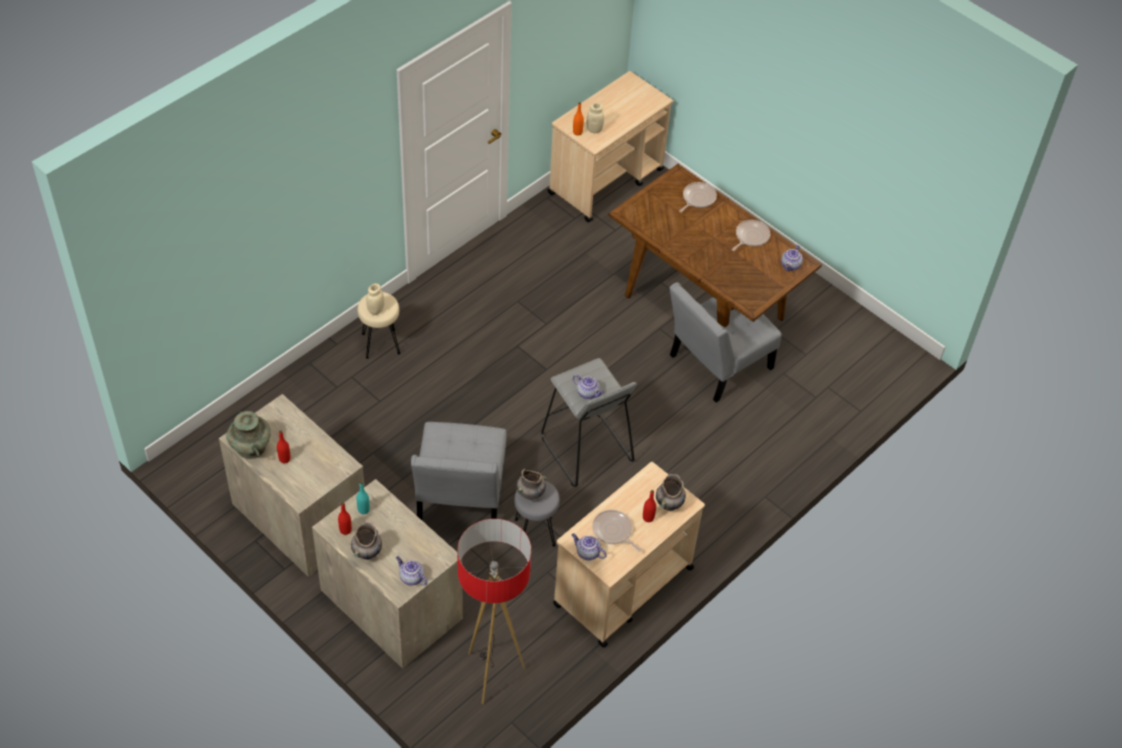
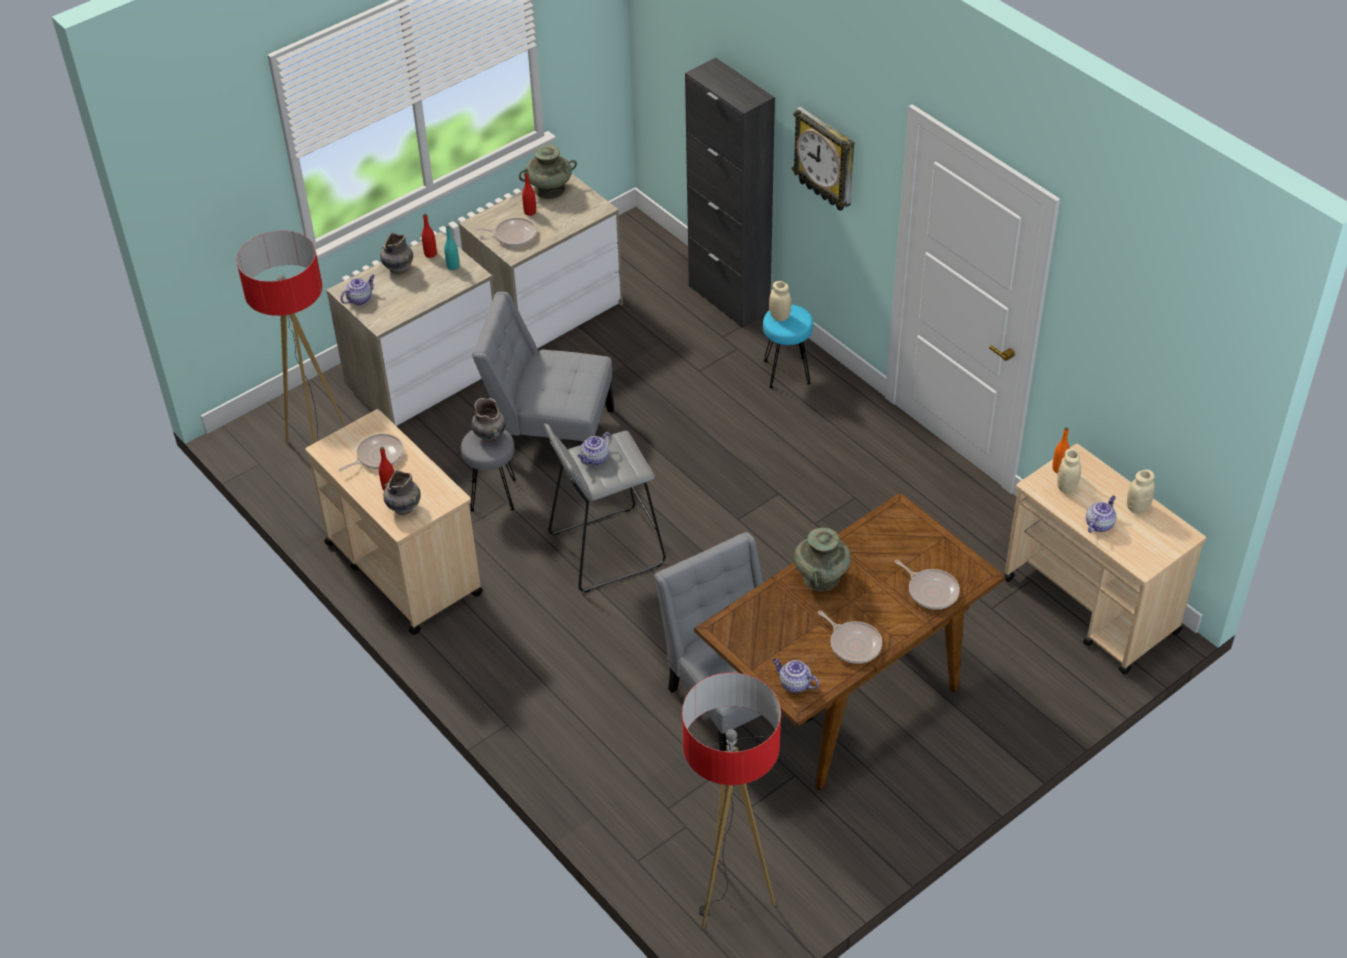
camera: 100 degrees right, 5 degrees down
beige stool [357,292,400,359] -> turquoise stool [763,304,813,388]
teapot [572,533,607,560] -> teapot moved to [1086,496,1116,533]
none -> frying pan [473,218,537,247]
none -> floor lamp [682,672,781,929]
none -> black cabinet [685,58,775,328]
none -> wall clock [792,106,854,211]
none -> turquoise vase [794,528,851,591]
none -> beige jar [1127,470,1155,513]

